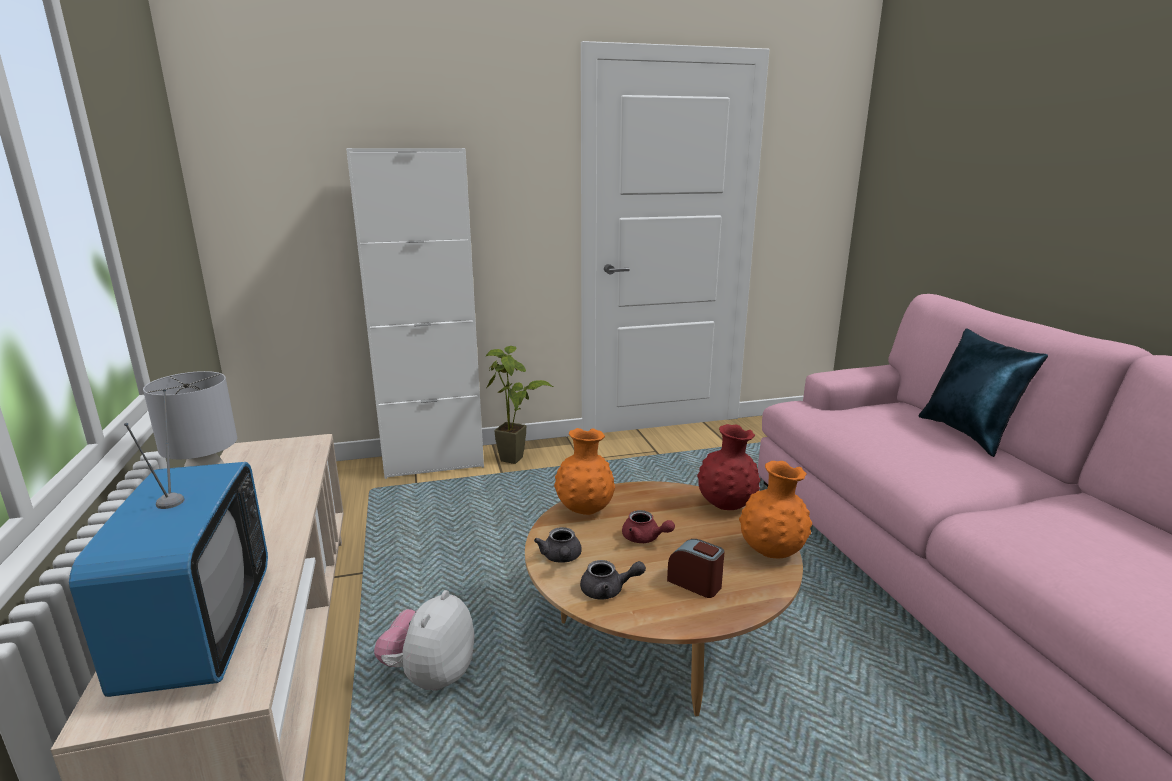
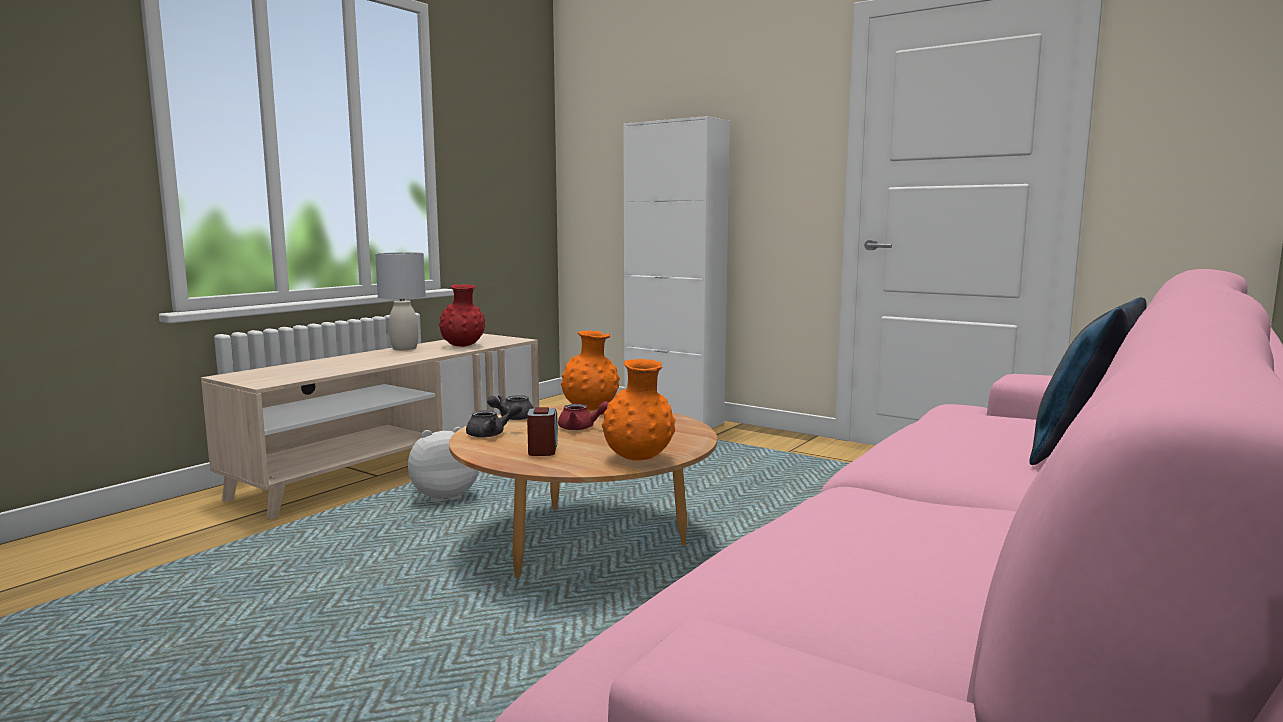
camera: 50 degrees right, 10 degrees down
television [69,389,268,697] -> none
potted plant [485,346,553,464] -> none
grey teapot [580,560,646,599] -> grey teapot turned 75 degrees counterclockwise [466,403,522,438]
red teapot [622,510,675,543] -> red teapot turned 75 degrees counterclockwise [558,401,609,430]
red vase [697,424,760,510] -> red vase moved to [439,284,485,347]

